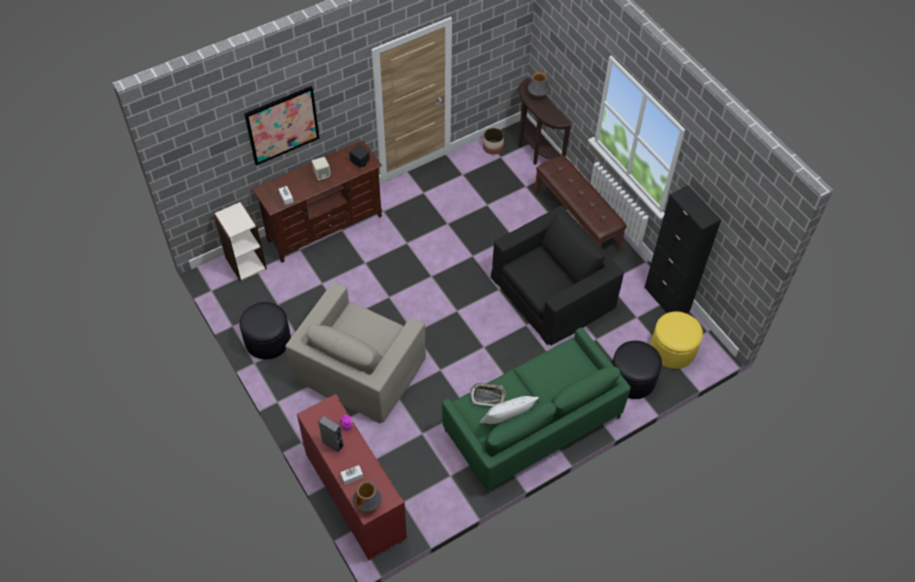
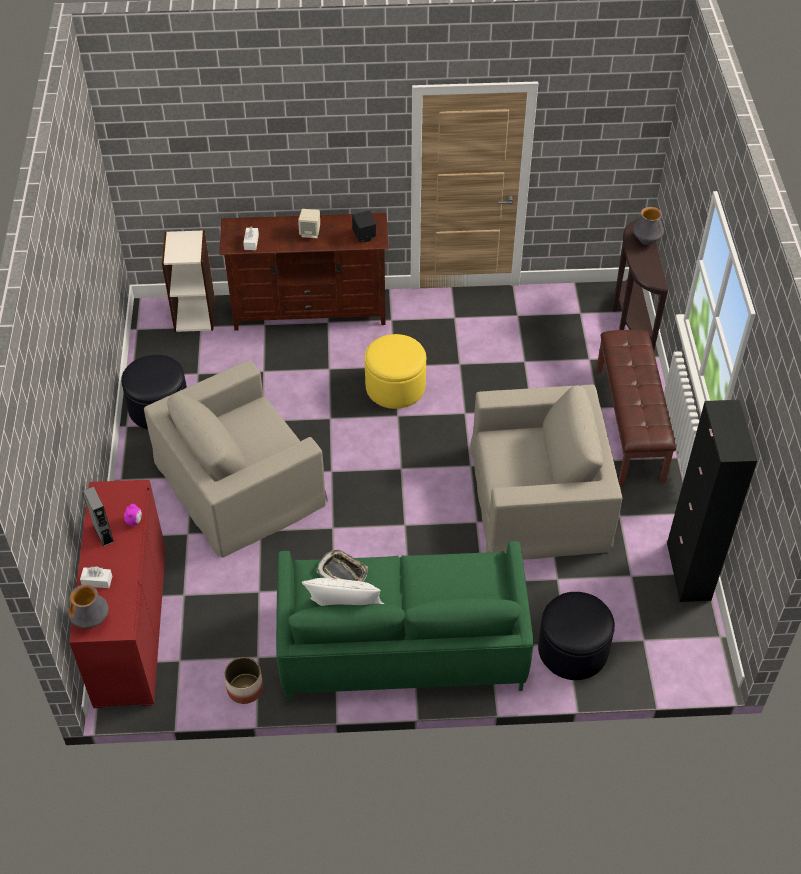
camera: 30 degrees right, 5 degrees down
picture [244,86,320,166] -> none
planter [483,128,504,155] -> planter moved to [224,657,263,704]
black armchair [491,206,624,346] -> beige armchair [470,384,622,560]
yellow ottoman [650,311,703,369] -> yellow ottoman moved to [365,334,426,409]

